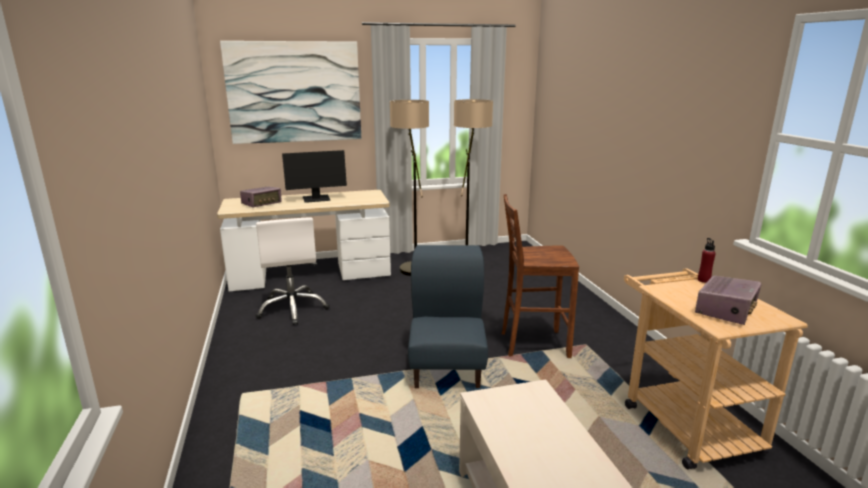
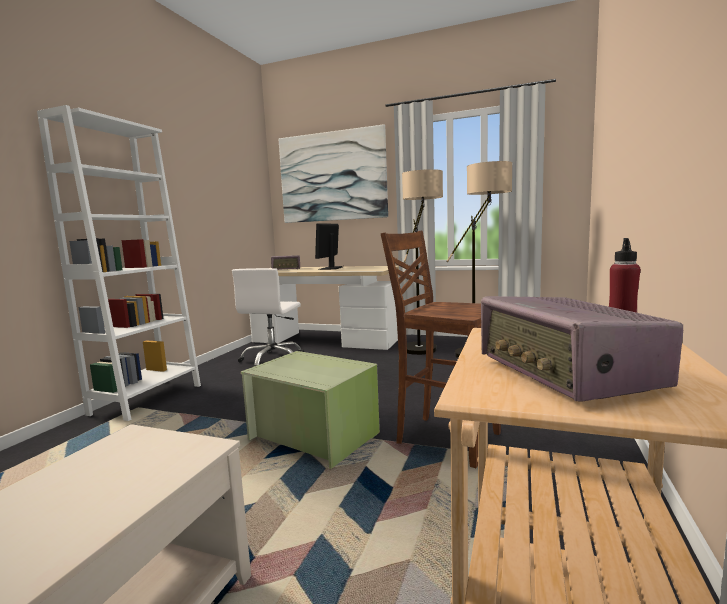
camera: 35 degrees right, 10 degrees down
monitor [282,150,347,203] -> monitor turned 90 degrees clockwise [315,223,343,270]
blue chair [408,245,488,388] -> green storage box [240,351,380,469]
radio [695,276,761,325] -> radio turned 90 degrees clockwise [481,296,683,402]
none -> white bookcase [37,105,201,421]

